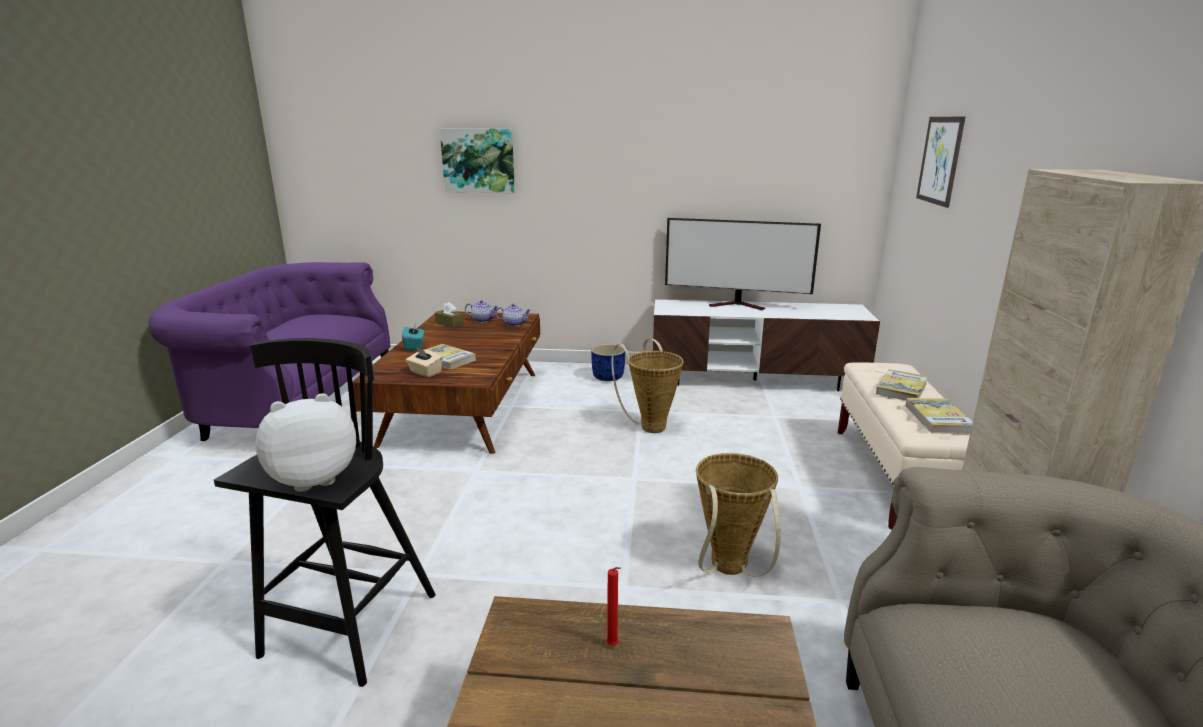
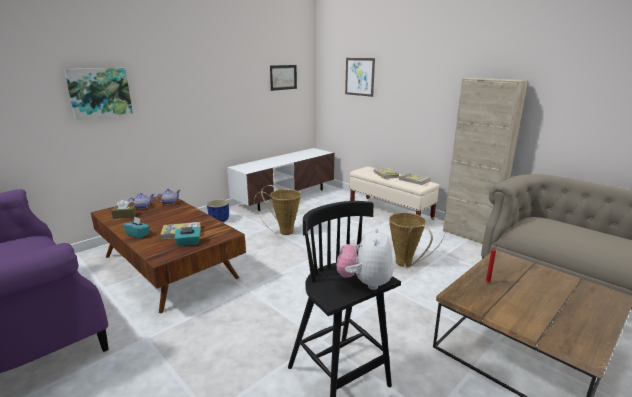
camera: 50 degrees left, 0 degrees up
beige tissue box [406,347,443,377] -> turquoise tissue box [175,227,201,246]
television [665,218,821,310] -> none
none -> picture [270,65,297,91]

